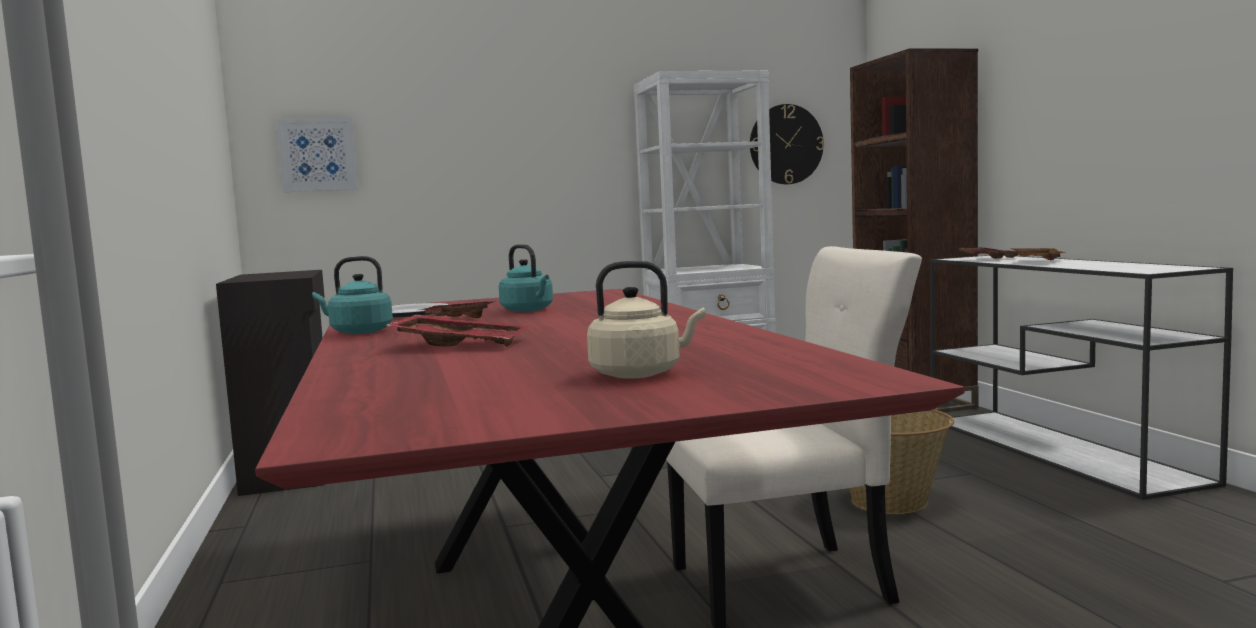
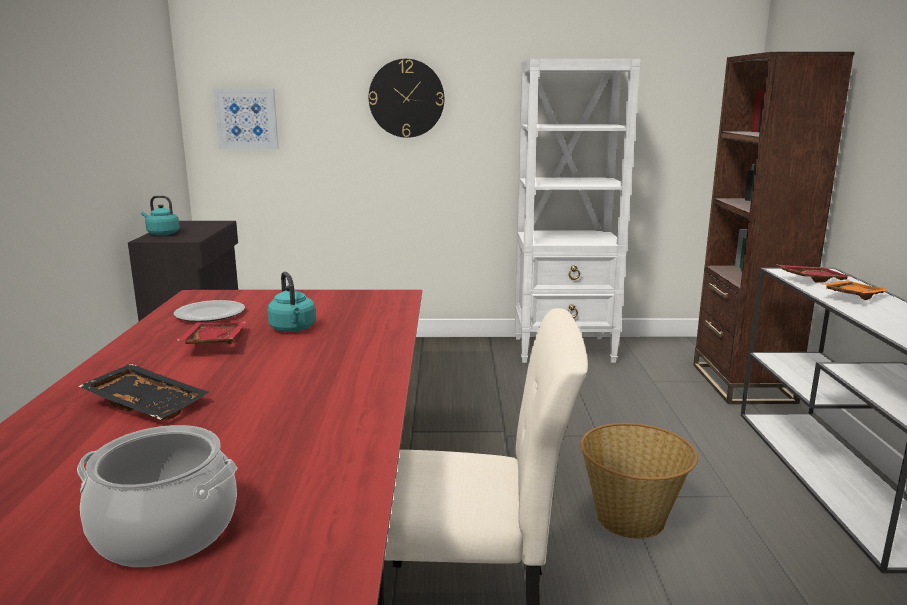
camera: 15 degrees right, 10 degrees up
turquoise kettle [312,256,393,334] -> turquoise kettle moved to [141,195,180,236]
red tray [387,315,529,347] -> black tray [78,364,209,420]
beige kettle [587,261,705,379] -> cooking pot [77,425,237,567]
wall clock [750,104,824,184] -> wall clock moved to [369,59,444,138]

